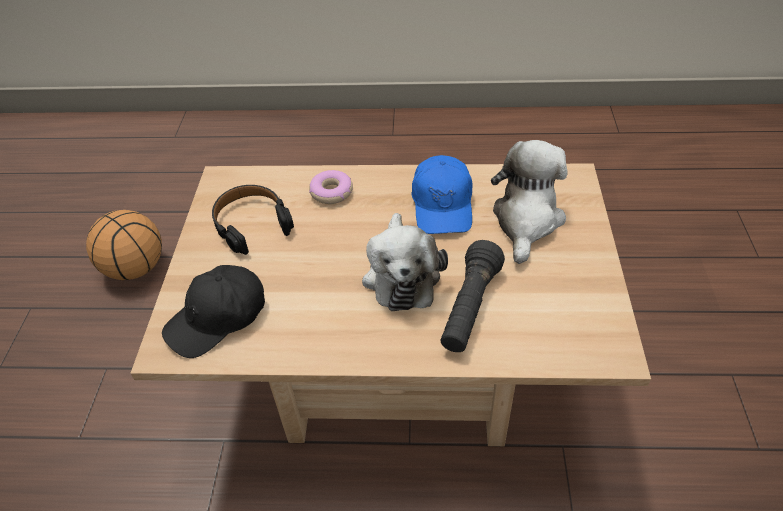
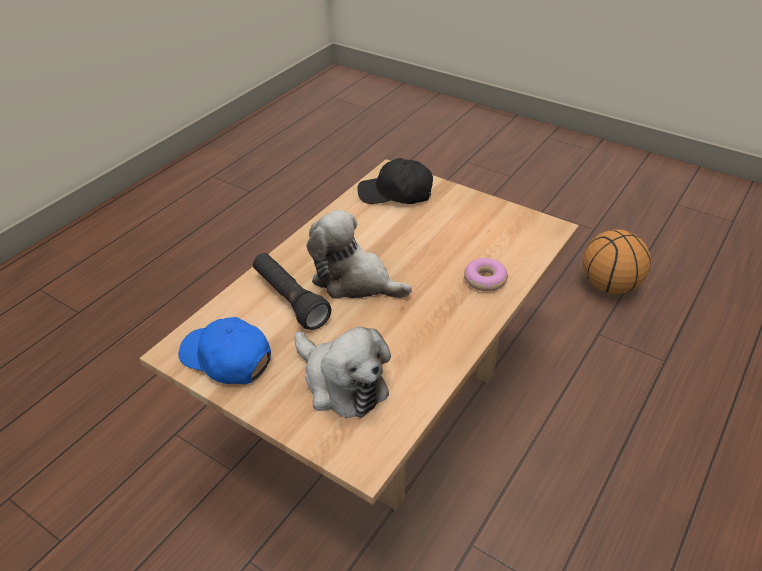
camera: 120 degrees right, 5 degrees down
black cap [162,265,265,358] -> black cap turned 75 degrees counterclockwise [357,158,433,204]
black headphones [212,185,294,255] -> none
blue cap [411,155,472,234] -> blue cap moved to [178,317,271,384]

